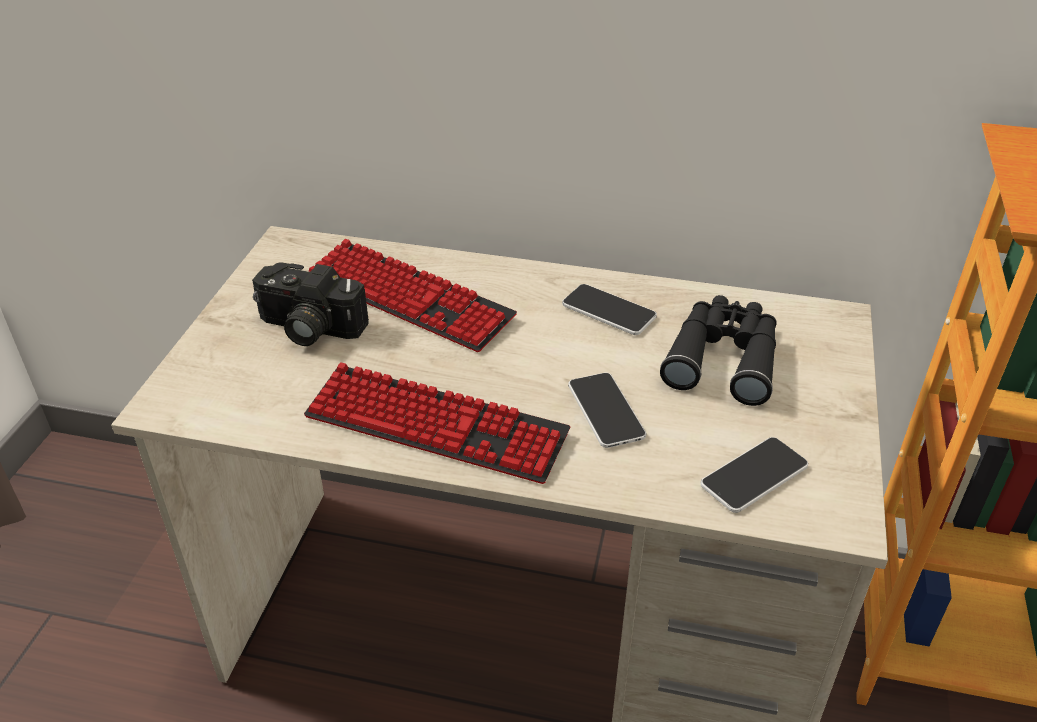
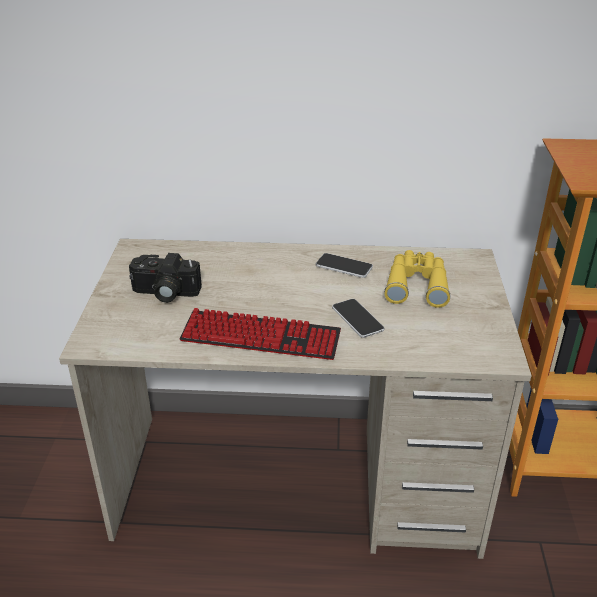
camera: 10 degrees left, 5 degrees down
keyboard [308,239,517,352] -> none
black binoculars [660,295,777,406] -> yellow binoculars [384,250,451,308]
phone [701,437,808,513] -> none

